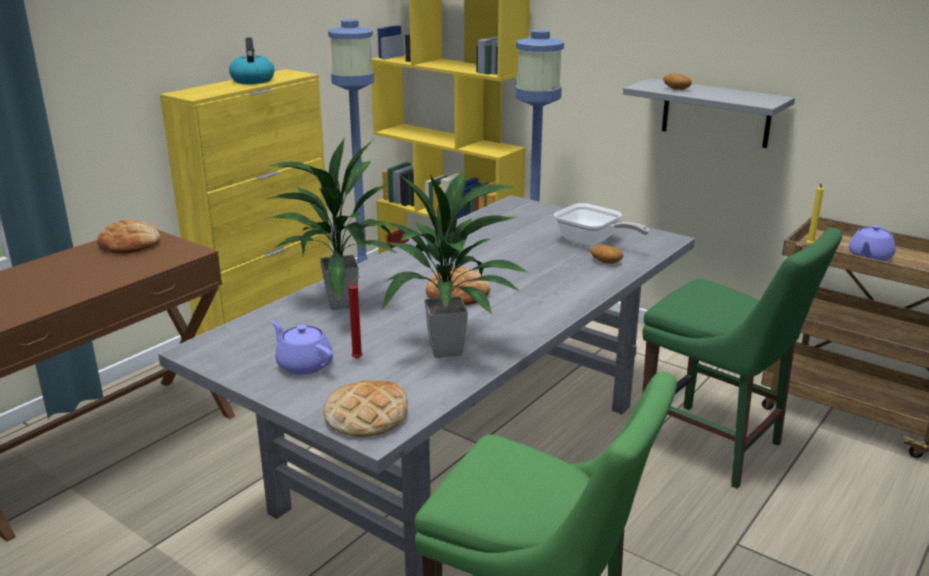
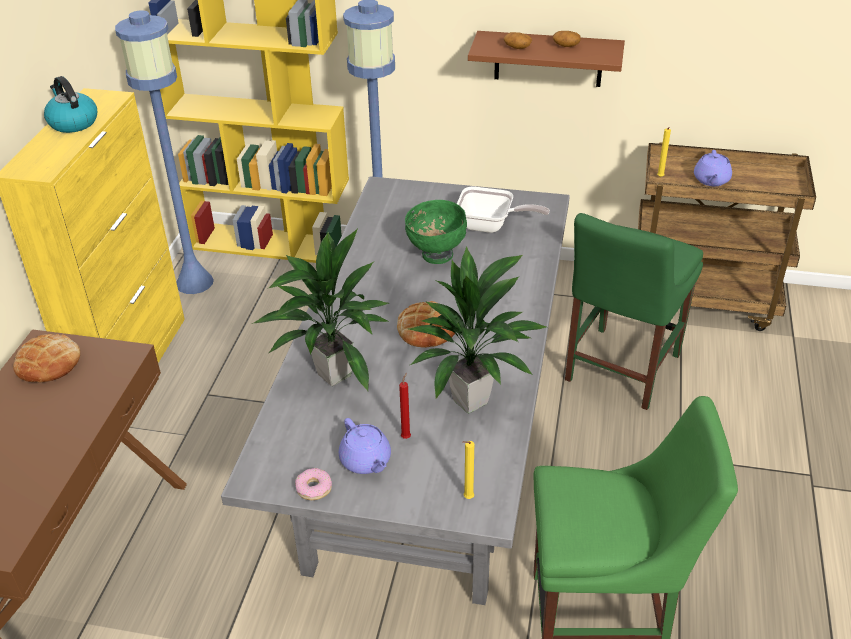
camera: 25 degrees left, 15 degrees up
purple teapot [271,320,333,375] -> purple teapot turned 135 degrees counterclockwise [339,418,391,474]
bread [324,380,408,437] -> yellow candle [463,441,474,499]
potato [591,245,623,264] -> potato moved to [553,31,581,47]
grey shelf [623,79,795,148] -> brown shelf [468,31,625,87]
green chair [642,228,842,489] -> green chair turned 105 degrees clockwise [565,213,703,410]
none -> donut [295,468,332,500]
none -> green bowl [405,200,467,264]

